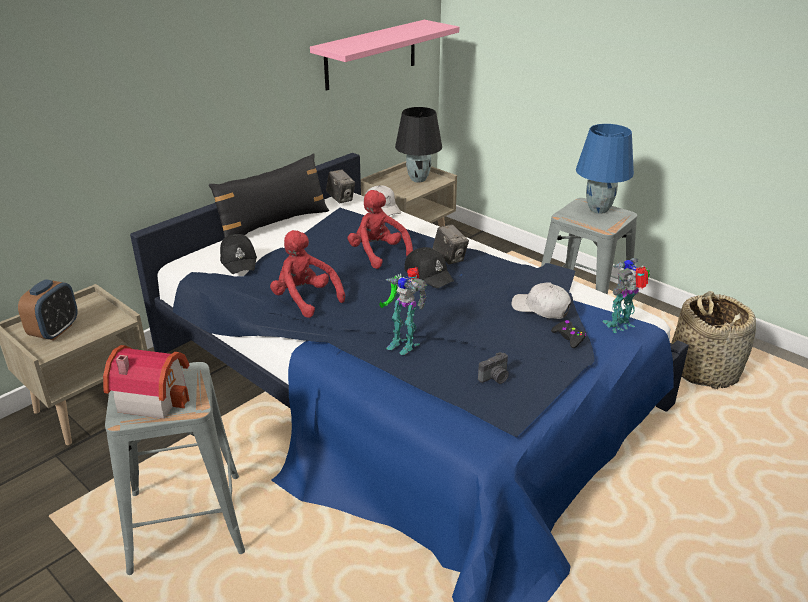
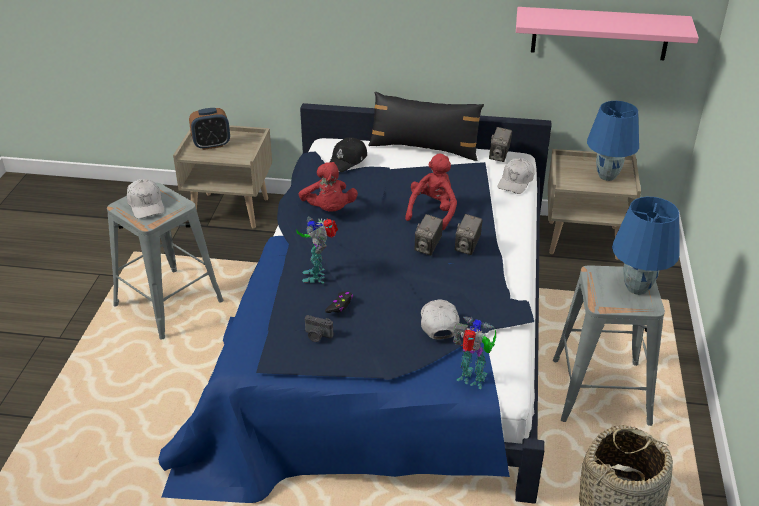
camera: 55 degrees right, 5 degrees up
toy house [103,345,190,419] -> white cap [127,179,165,219]
red plush toy [270,230,345,318] -> red plush toy turned 150 degrees clockwise [299,162,358,212]
black table lamp [395,107,442,183] -> blue table lamp [587,101,639,181]
black cap [404,247,454,288] -> camera [415,214,443,255]
black game controller [551,320,586,348] -> black game controller moved to [325,292,353,313]

